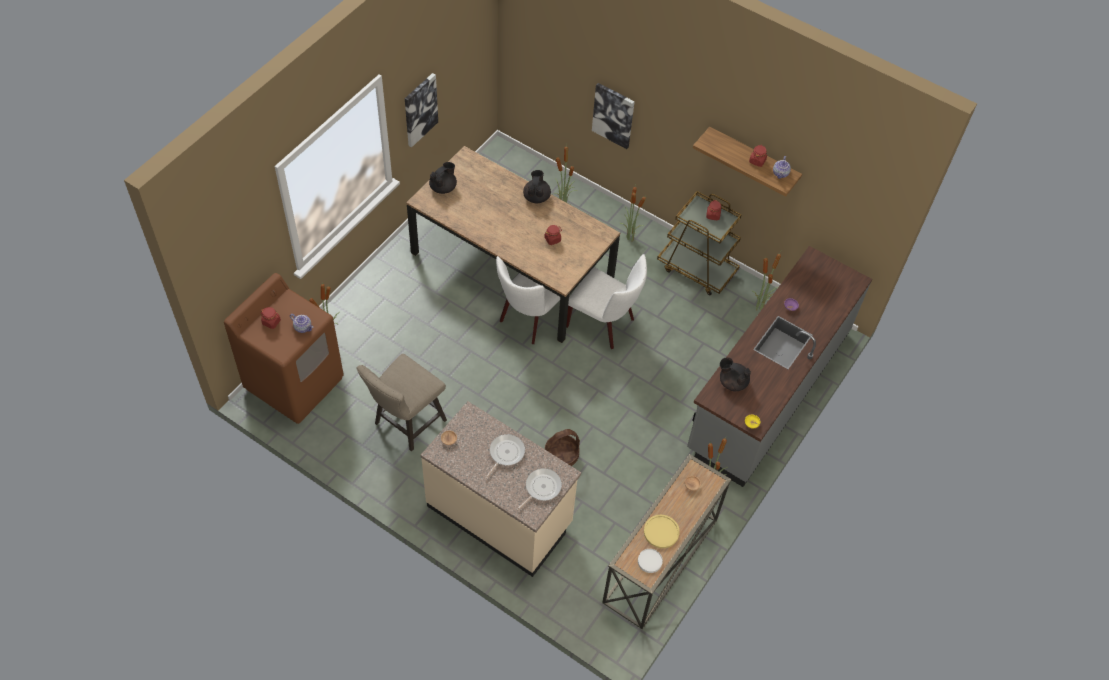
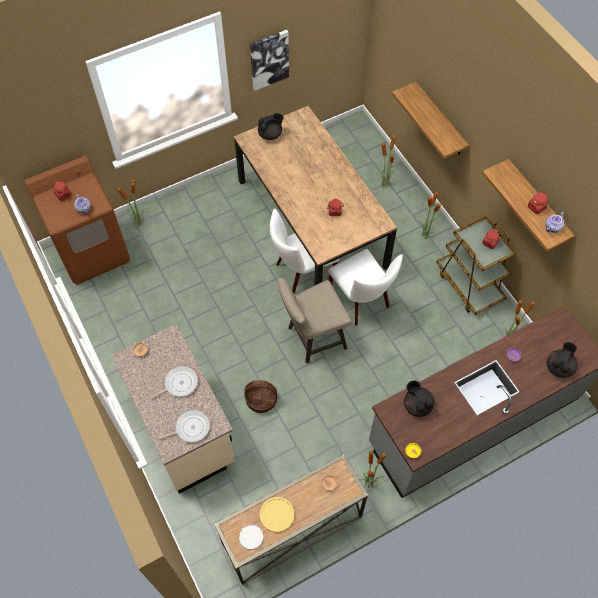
camera: 30 degrees right, 5 degrees up
beige stool [357,354,447,451] -> beige stool moved to [278,278,352,364]
black teapot [523,170,551,203] -> black teapot moved to [547,342,578,378]
picture [592,83,635,149] -> shelf [392,82,469,159]

